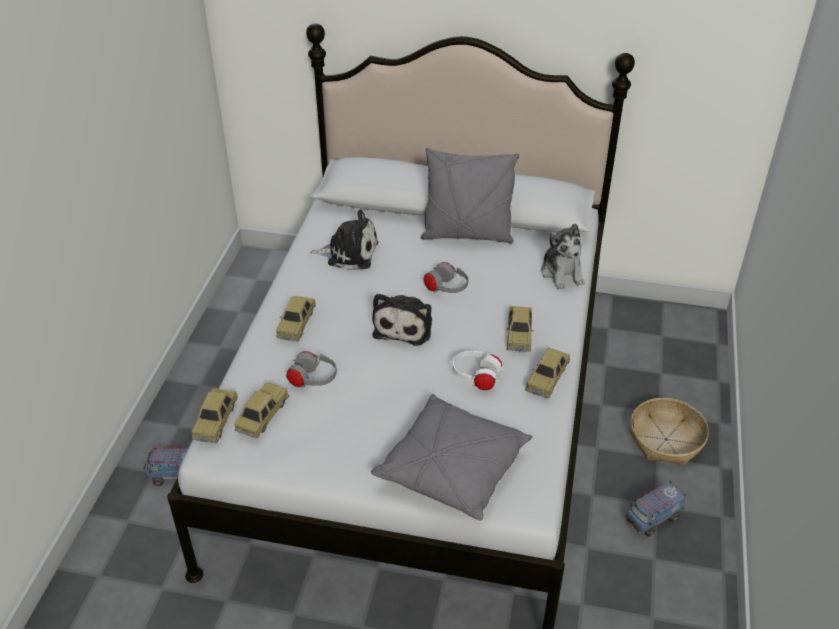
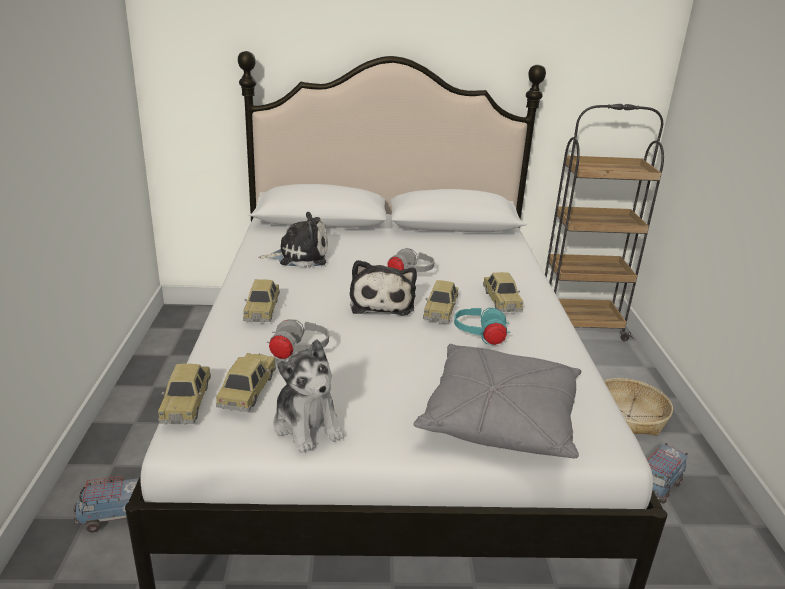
camera: 15 degrees left, 15 degrees down
grey pillow [421,148,519,243] -> none
white headphones [453,351,504,390] -> turquoise headphones [454,308,510,345]
toy car [526,347,570,398] -> toy car moved to [423,280,458,323]
plush toy [541,223,585,290] -> plush toy moved to [273,339,344,453]
none -> brown cart [545,104,664,341]

